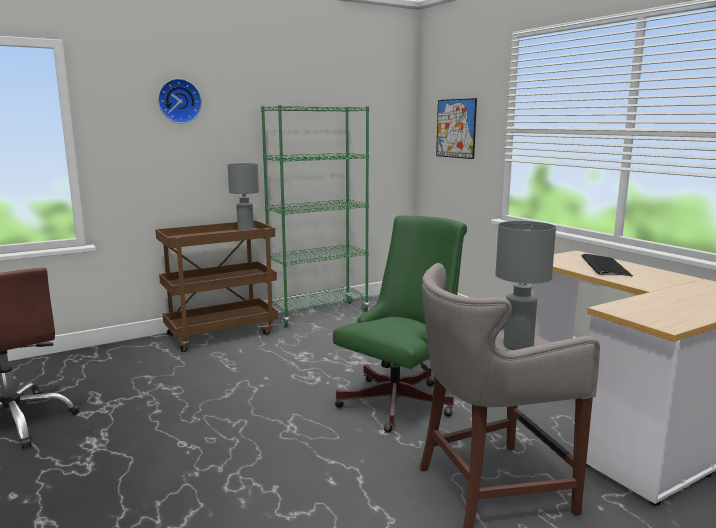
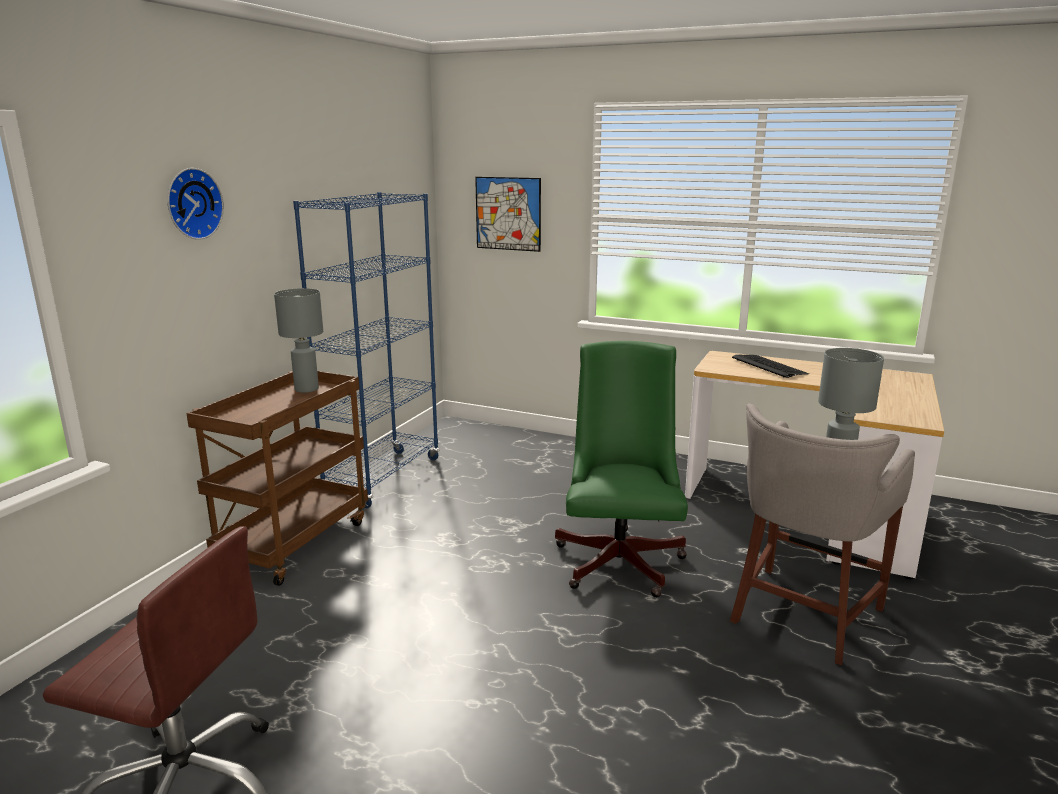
camera: 35 degrees left, 5 degrees up
green bookcase [261,105,369,328] -> blue bookcase [293,192,440,508]

